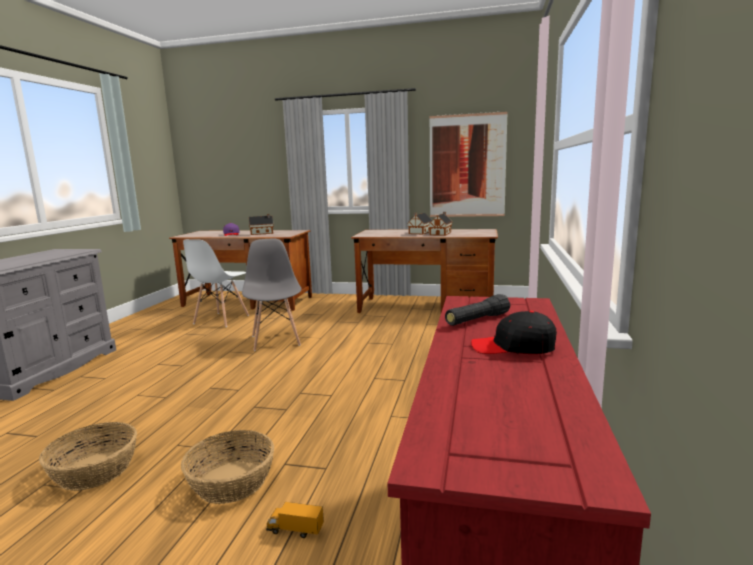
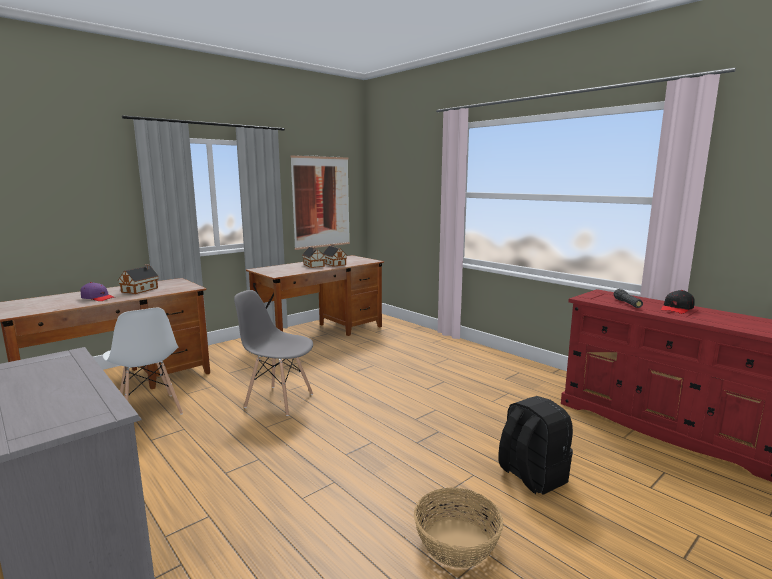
camera: 55 degrees left, 0 degrees up
basket [181,430,274,504] -> black backpack [498,396,573,495]
toy truck [266,502,324,538] -> none

